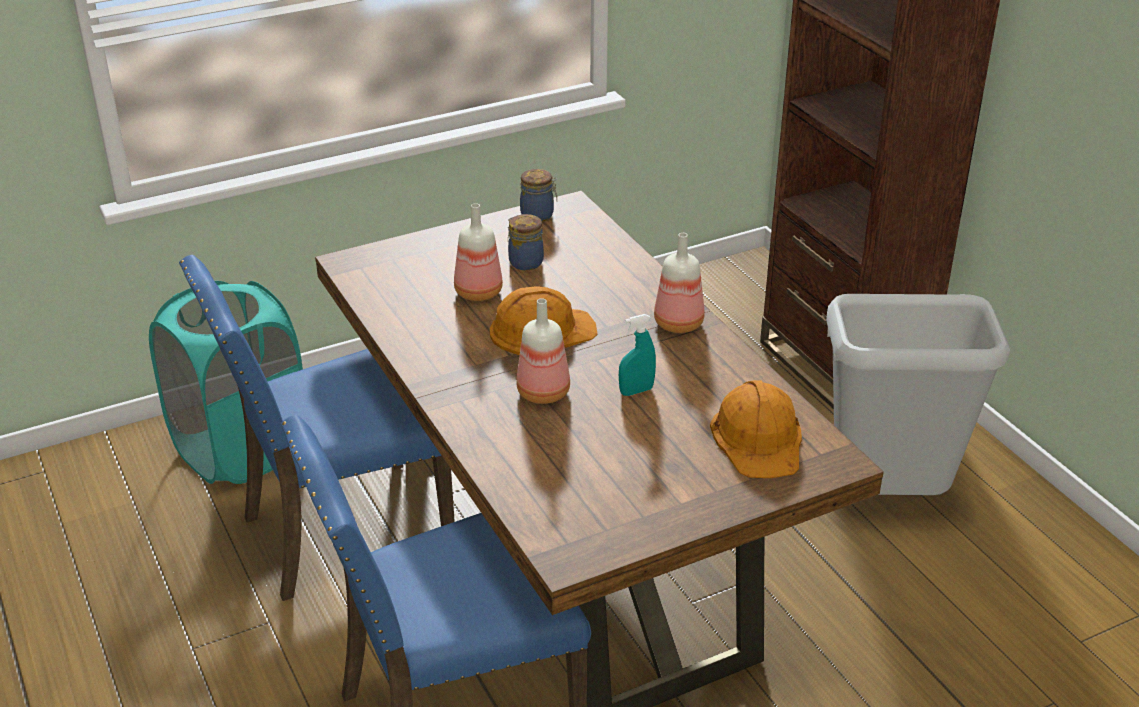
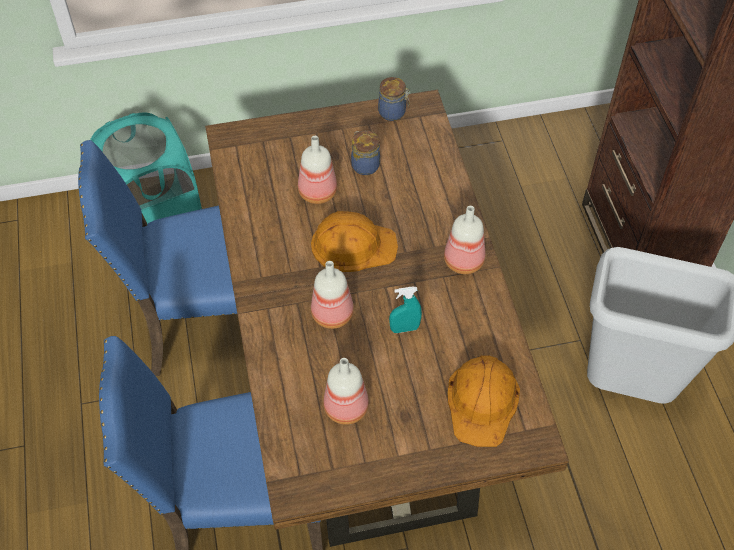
camera: 15 degrees right, 20 degrees up
none -> bottle [323,358,369,425]

